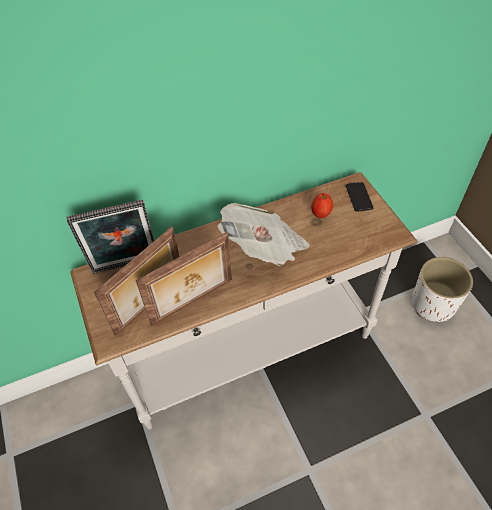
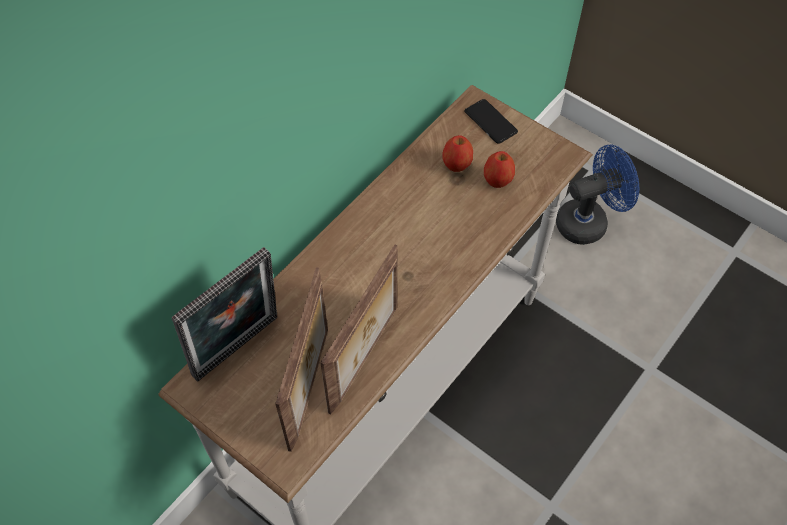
camera: 30 degrees left, 5 degrees up
newspaper [217,203,310,266] -> none
white planter [412,257,473,322] -> blue fan [556,144,639,245]
none -> apple [484,151,515,188]

